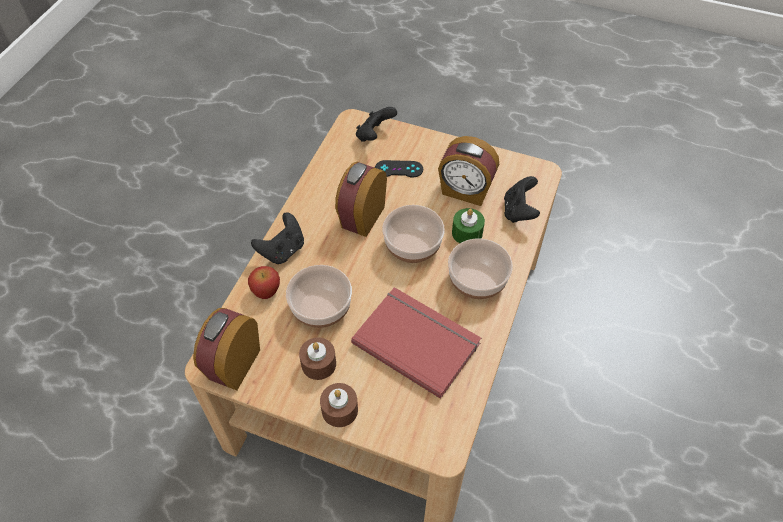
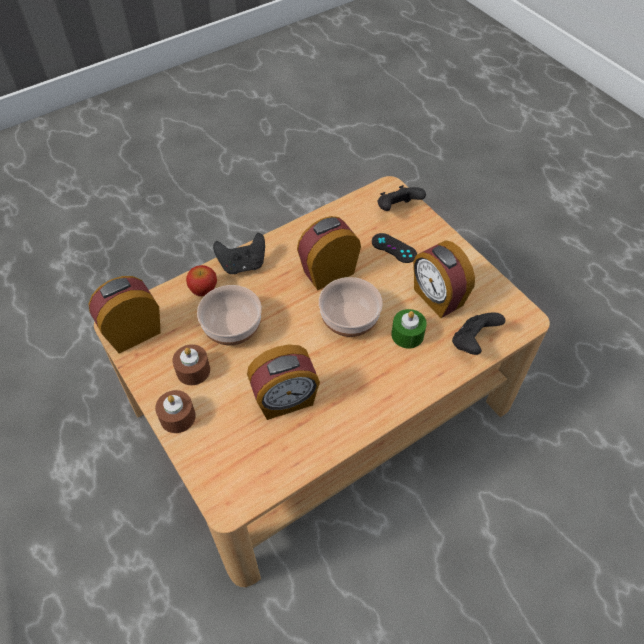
camera: 35 degrees right, 0 degrees up
red book [351,287,481,399] -> alarm clock [247,345,320,420]
bowl [448,239,513,299] -> none

